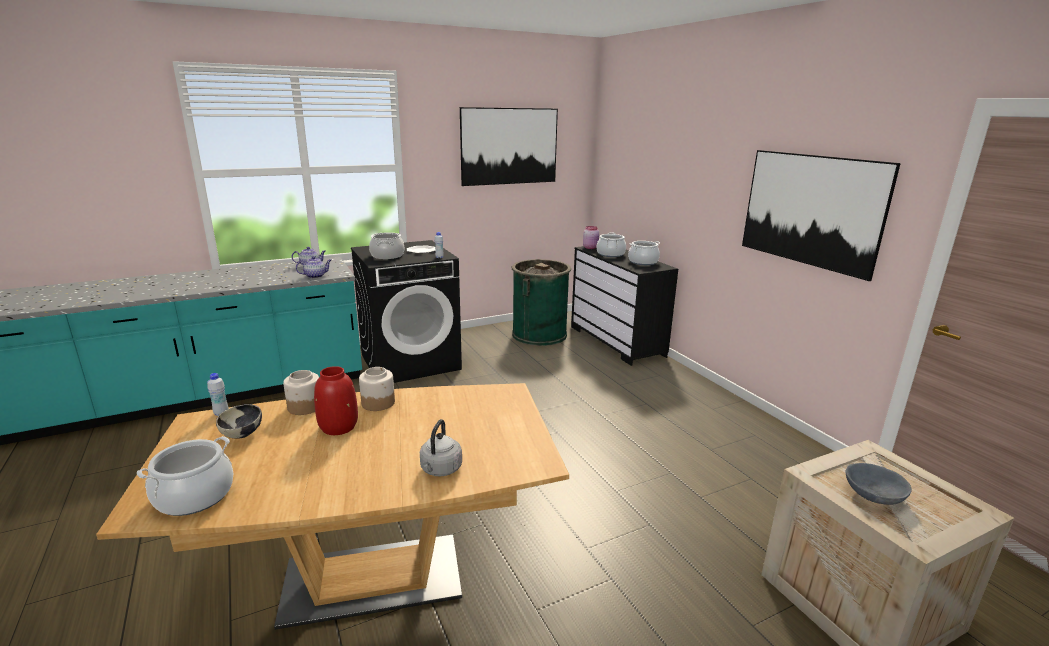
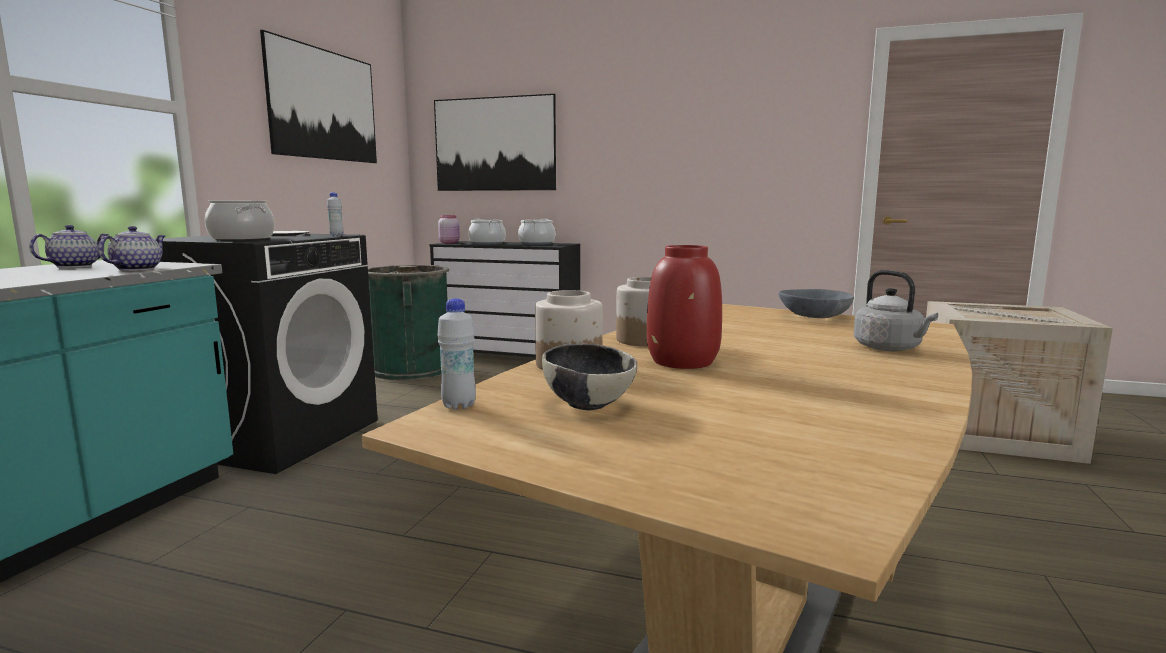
camera: 45 degrees left, 10 degrees down
cooking pot [137,436,234,516] -> none
picture [742,150,901,281] -> picture moved to [434,94,556,191]
grey bowl [846,463,912,505] -> grey bowl moved to [779,289,854,318]

